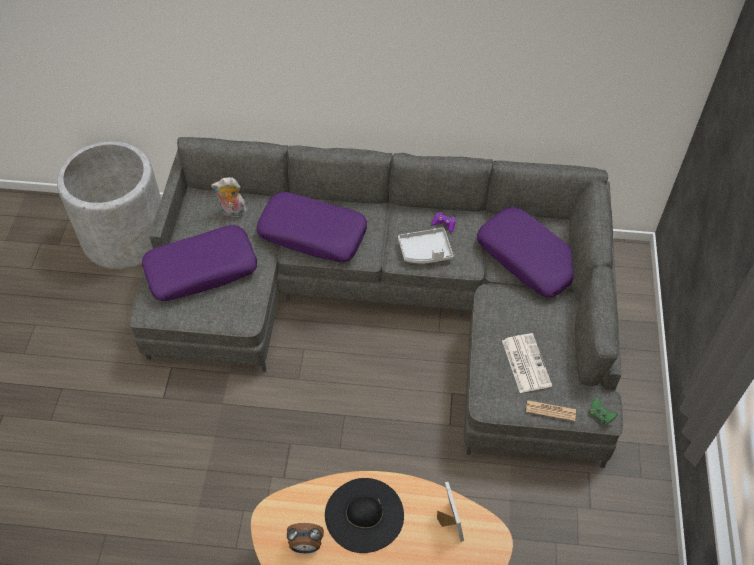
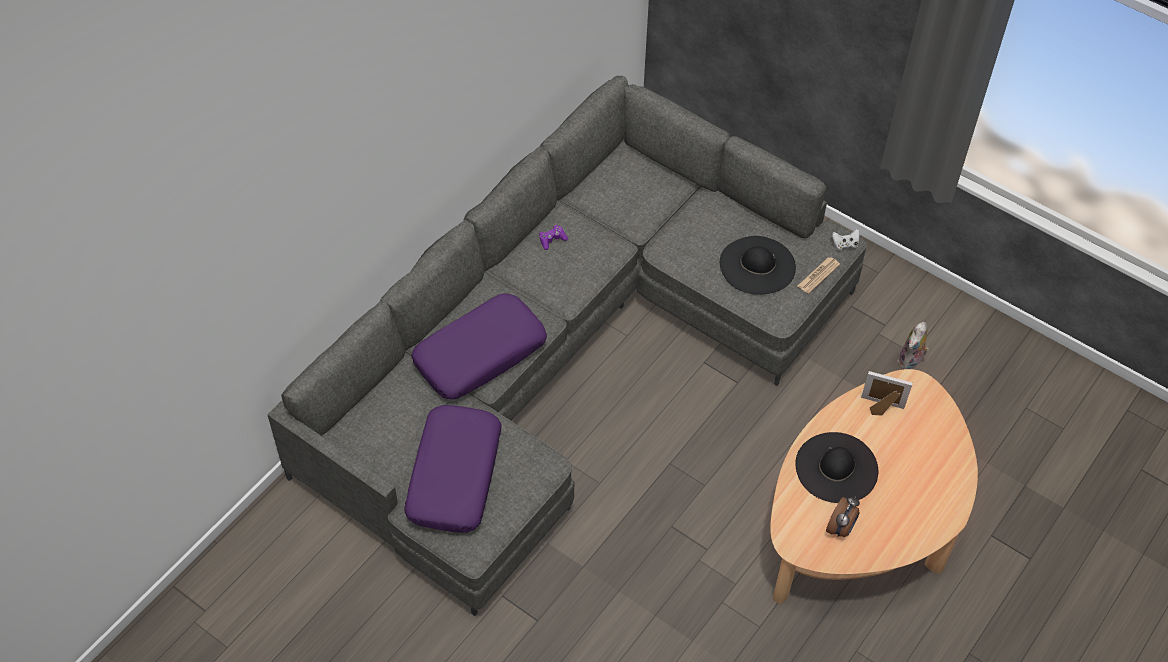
camera: 60 degrees left, 0 degrees up
grey planter [57,141,161,269] -> none
plush toy [211,177,247,218] -> plush toy moved to [897,322,929,369]
grey tray [398,228,454,264] -> none
purple pillow [477,207,574,297] -> none
newspaper [502,333,552,393] -> black hat [720,236,796,295]
green game controller [589,397,618,425] -> white game controller [832,229,859,250]

